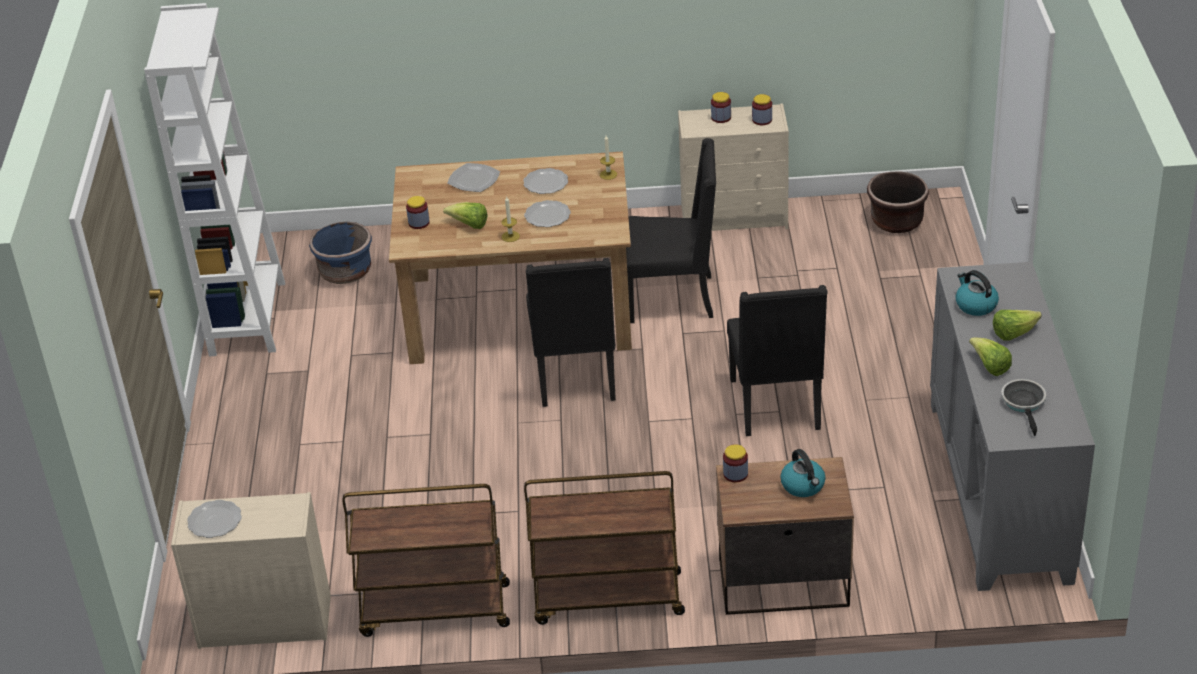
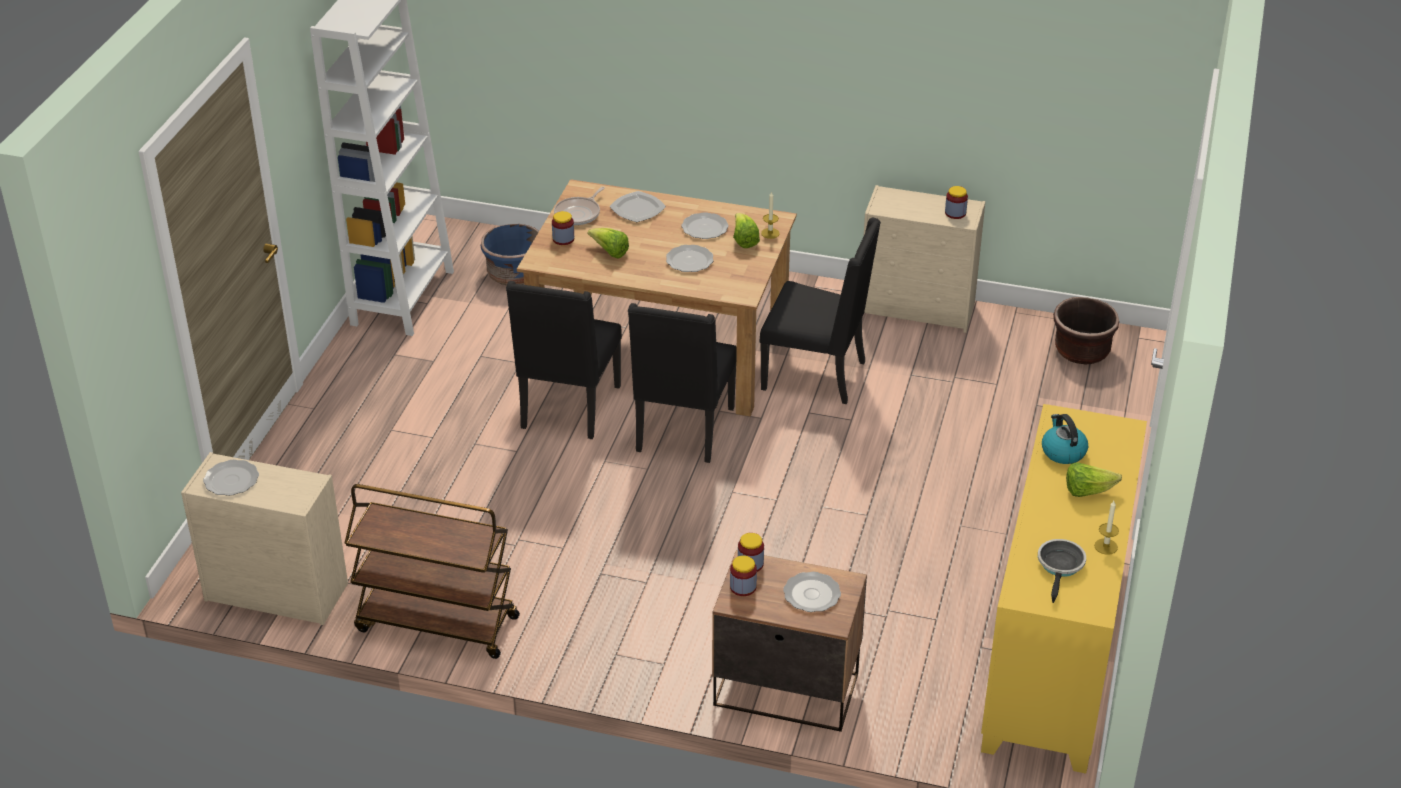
camera: 15 degrees right, 0 degrees up
candle [501,197,520,242] -> candle moved to [1094,501,1119,555]
brown cart [524,471,685,625] -> none
jar [711,92,731,123] -> jar moved to [730,556,757,596]
black chair [727,285,827,436] -> black chair moved to [506,281,622,439]
kettle [780,449,825,497] -> plate [783,572,841,612]
grey cabinet [930,262,1095,591] -> yellow cabinet [981,404,1147,774]
lettuce [969,338,1012,376] -> lettuce moved to [733,213,760,248]
none -> frying pan [554,187,605,225]

